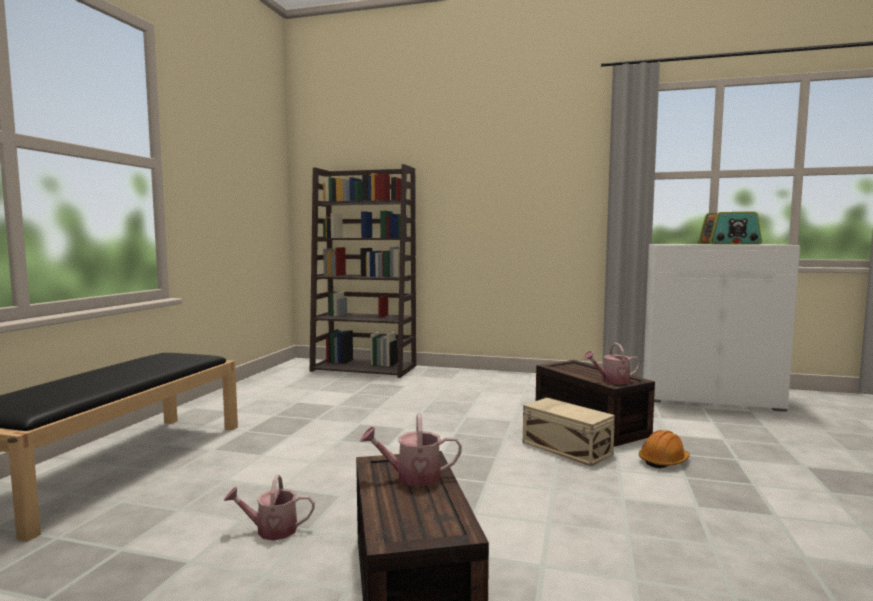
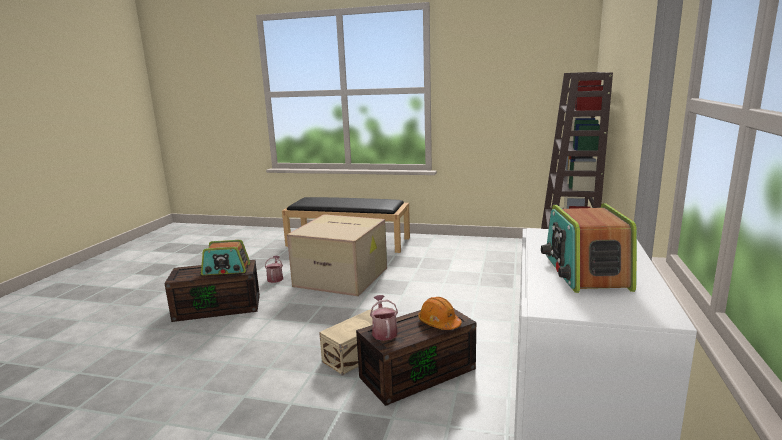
camera: 90 degrees right, 10 degrees up
watering can [360,413,462,487] -> radio [201,240,250,275]
orange hard hat [639,430,690,468] -> orange hard hat moved to [418,297,462,330]
none -> cardboard box [287,214,387,296]

